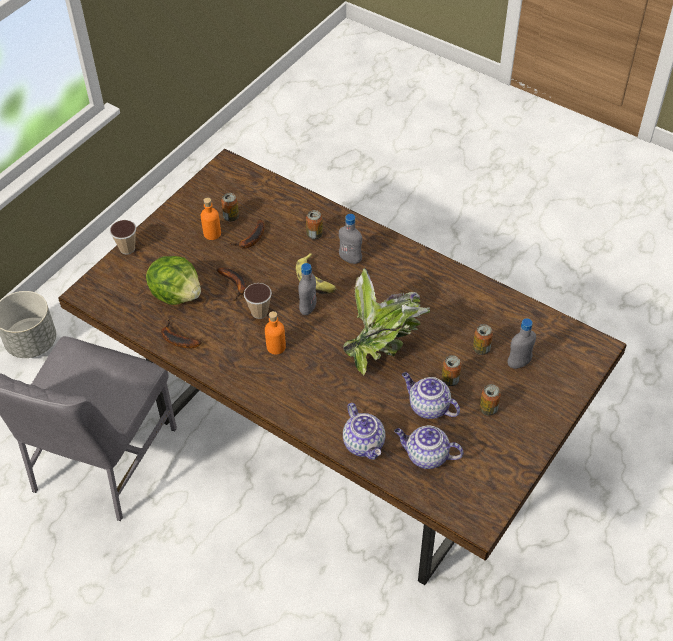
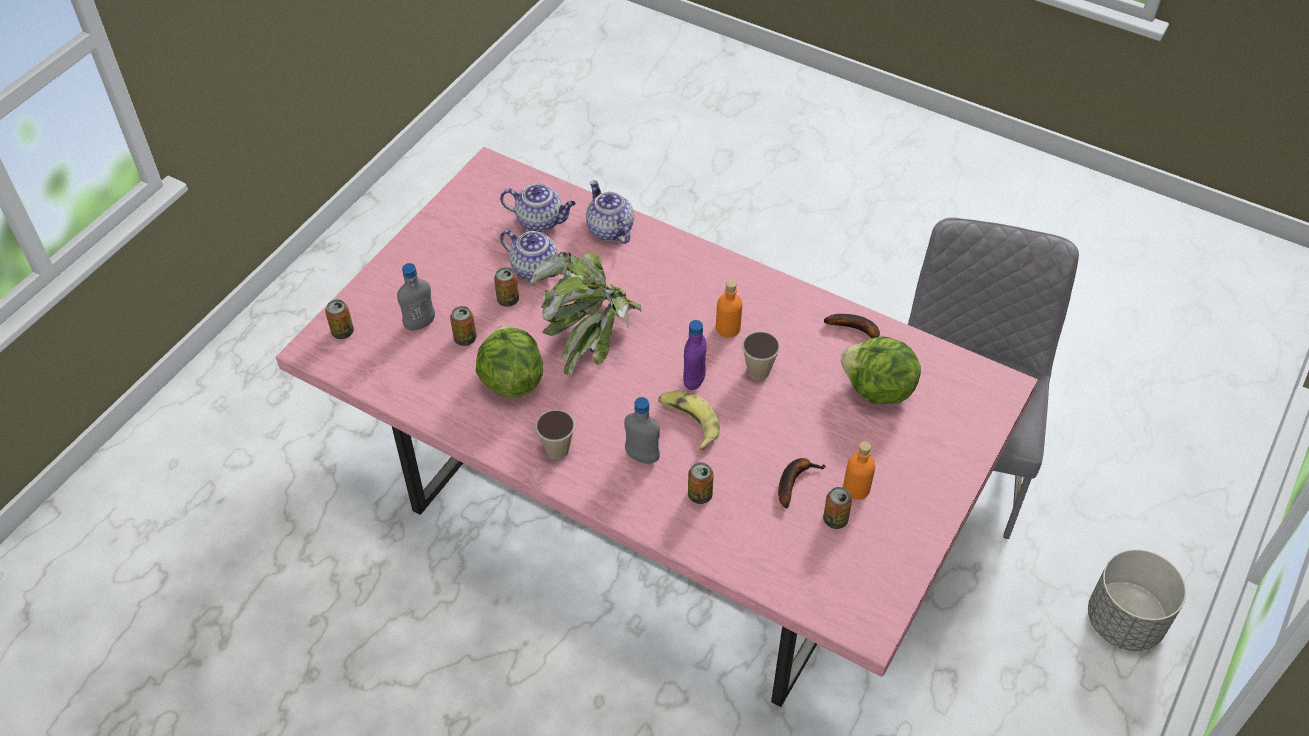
camera: 175 degrees right, 0 degrees up
brown dining table [58,149,626,585] -> pink dining table [276,147,1038,707]
cup [110,220,136,255] -> cup moved to [535,410,575,460]
banana [216,267,247,301] -> none
grey bottle [298,263,317,315] -> purple bottle [683,320,706,390]
can [480,384,501,416] -> can moved to [325,299,354,339]
none -> lettuce [475,326,543,397]

